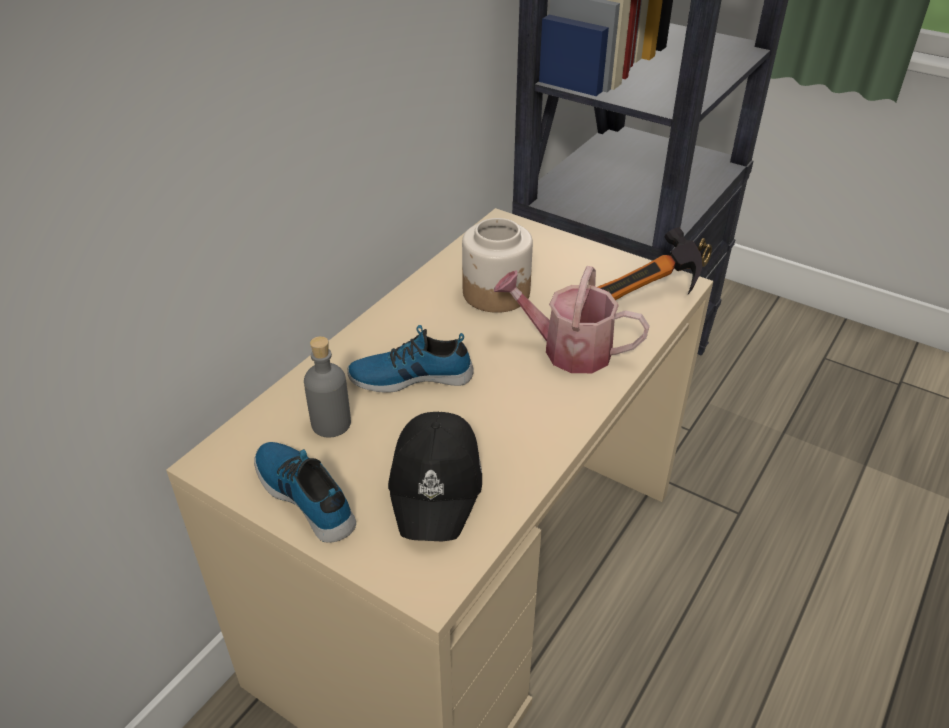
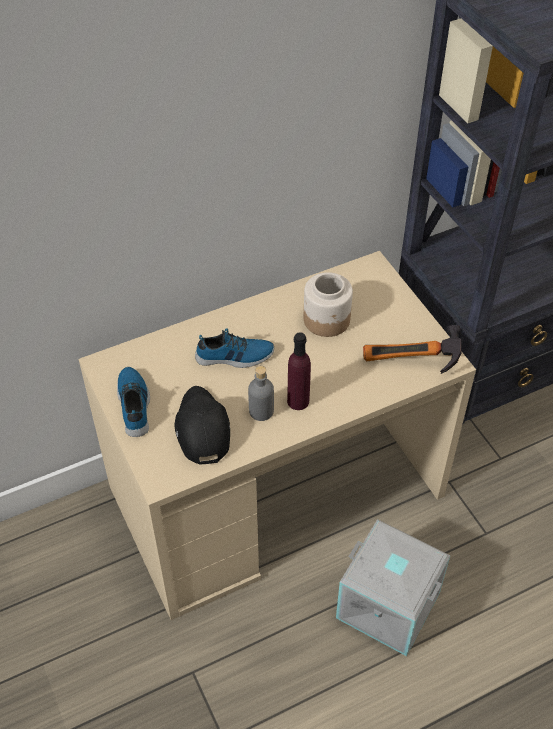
camera: 30 degrees right, 10 degrees up
grey bottle [304,336,351,437] -> grey bottle moved to [248,366,274,421]
shoe [347,325,474,393] -> shoe turned 150 degrees clockwise [195,328,274,368]
black cap [388,412,482,541] -> black cap turned 135 degrees clockwise [175,386,230,465]
watering can [494,266,650,373] -> none
none -> purple bottle [287,332,311,410]
none -> grey storage box [336,519,451,656]

